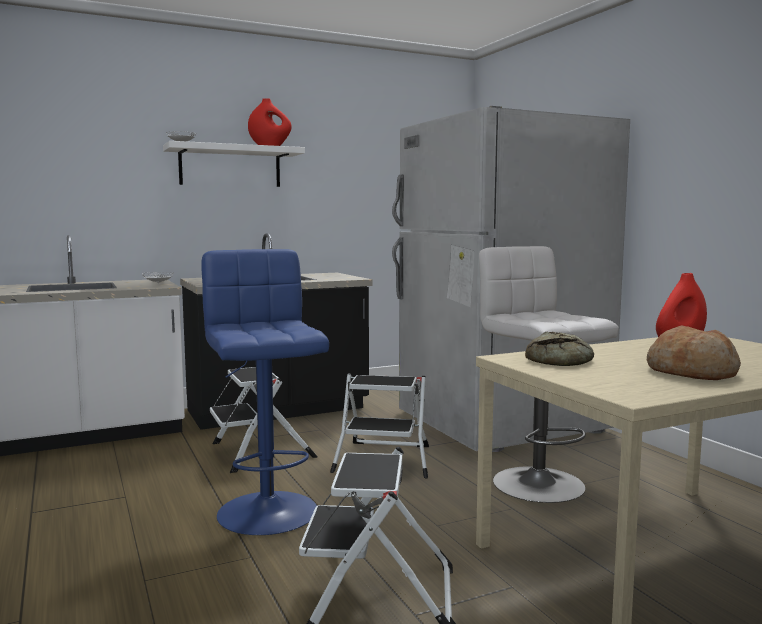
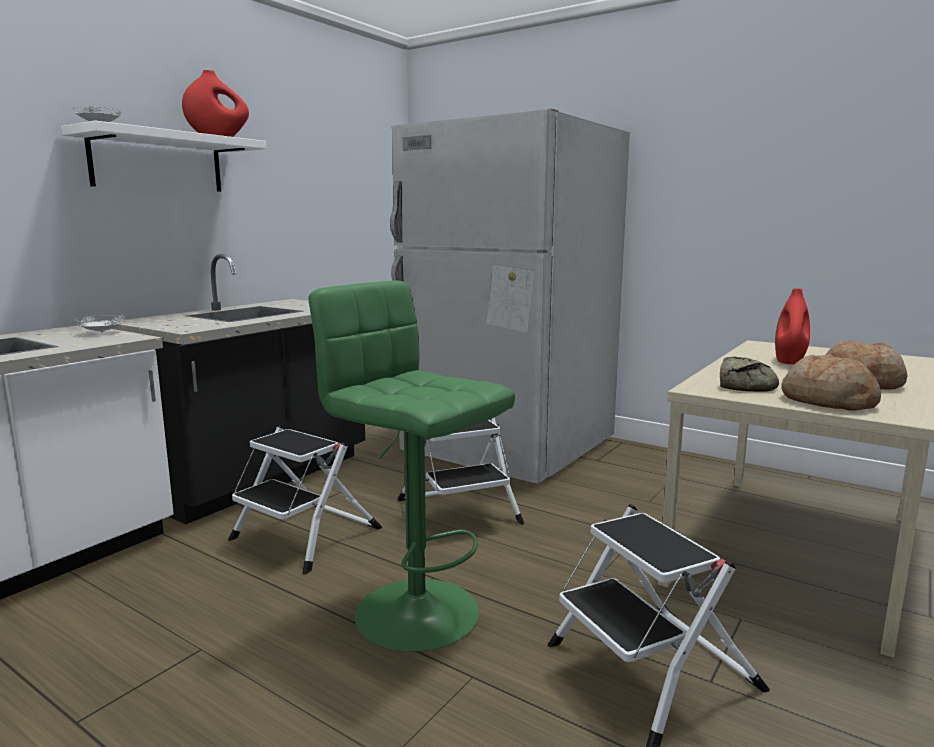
camera: 30 degrees left, 5 degrees up
blue stool [201,249,329,535] -> green stool [308,280,515,652]
white stool [479,246,619,503] -> none
none -> bread [781,355,881,411]

